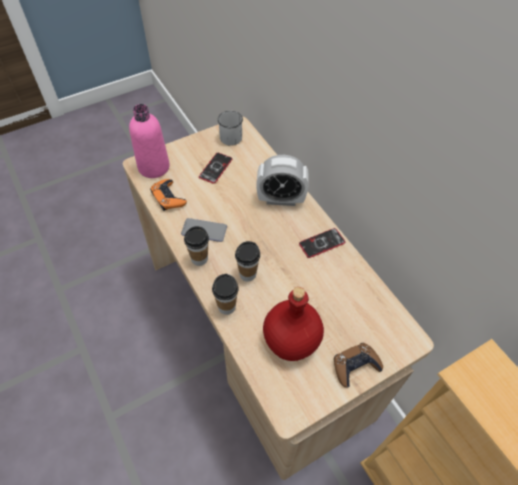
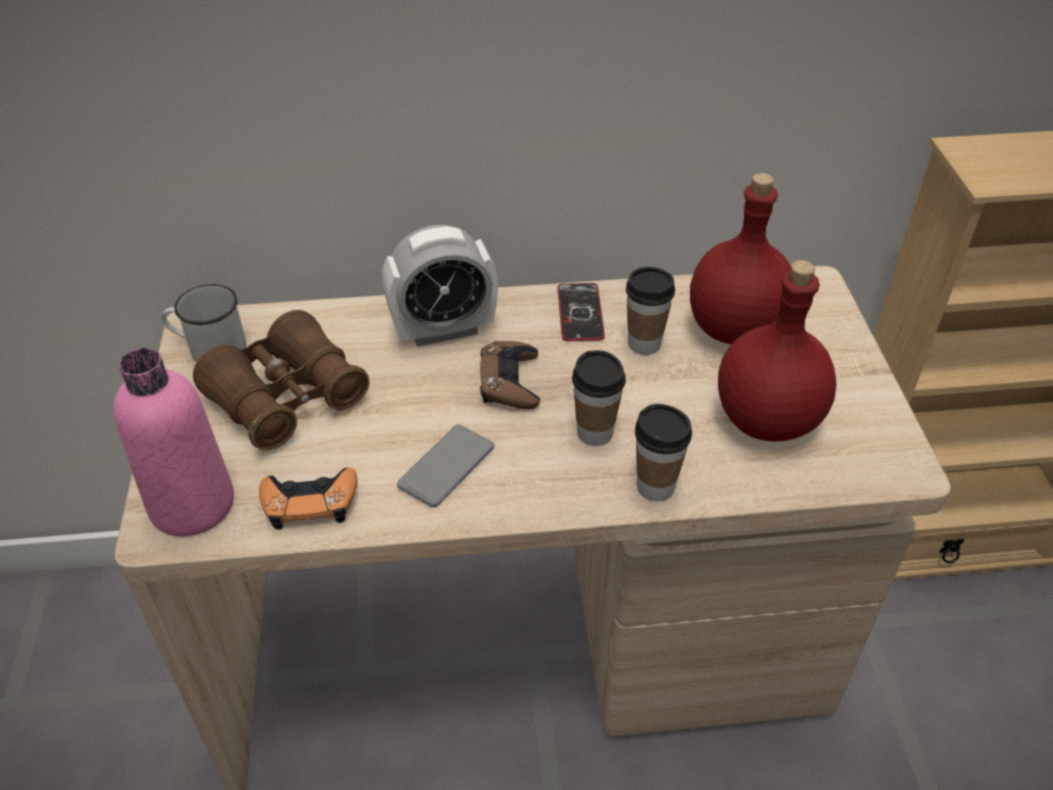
camera: 65 degrees left, 10 degrees down
cup [184,226,209,266] -> cup moved to [626,267,675,355]
phone [199,153,232,184] -> brown binoculars [193,310,369,451]
alarm clock [256,155,309,206] -> alarm clock turned 45 degrees clockwise [382,225,498,347]
brown game controller [334,343,383,388] -> brown game controller moved to [480,341,540,410]
none -> red bottle [690,173,791,344]

